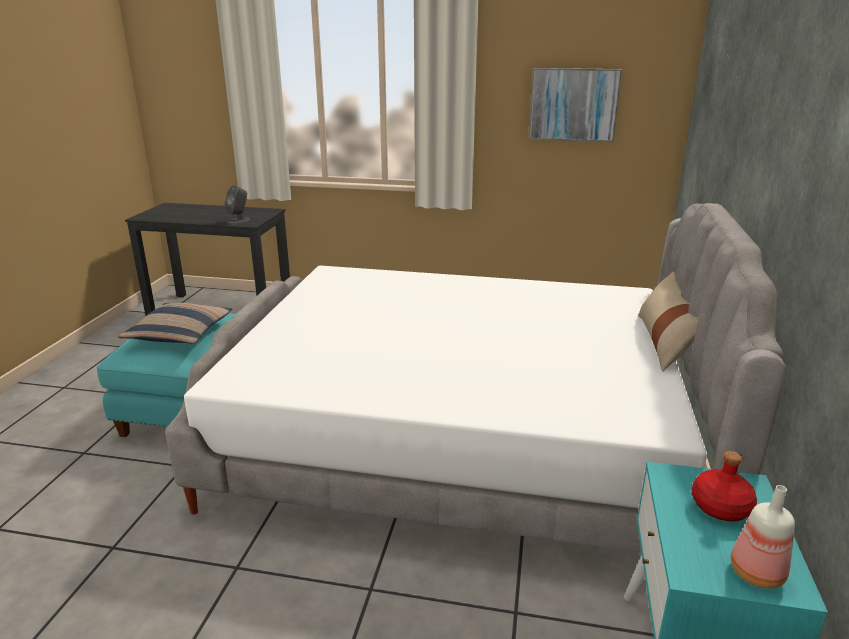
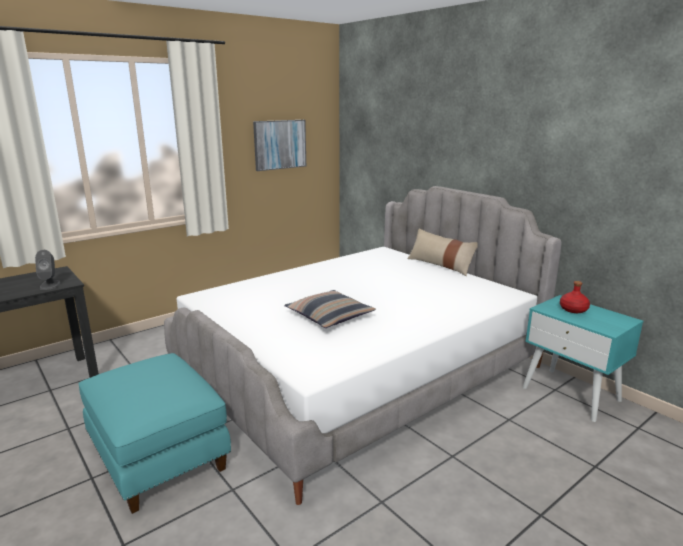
camera: 50 degrees left, 5 degrees down
pillow [118,303,232,343] -> pillow moved to [284,290,376,328]
bottle [731,485,795,589] -> none

